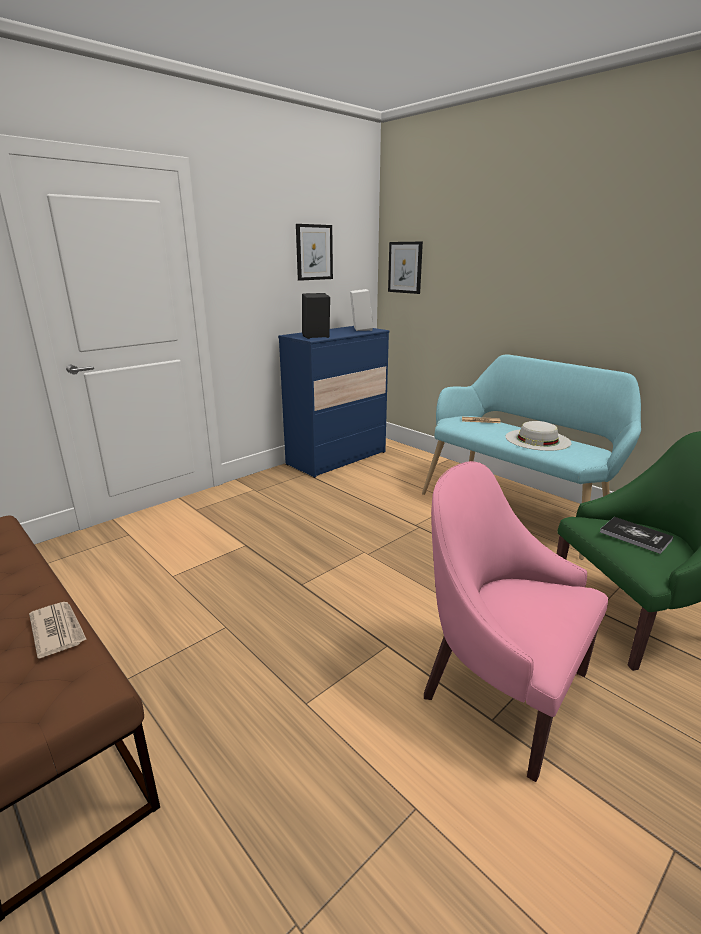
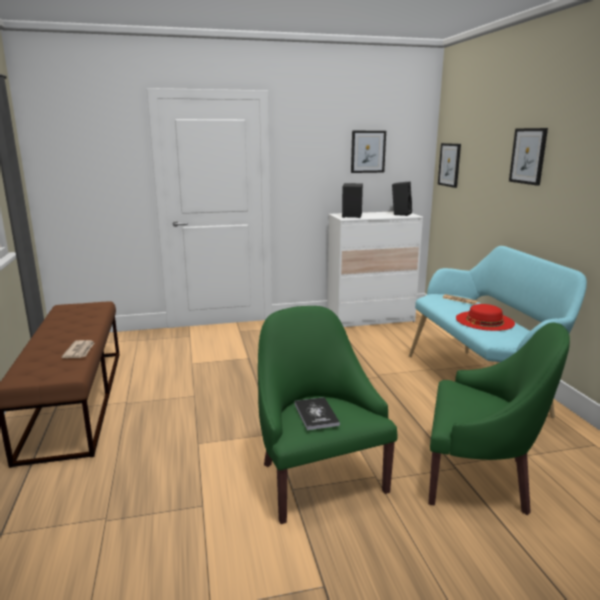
camera: 30 degrees right, 5 degrees down
blue dresser [278,326,389,478] -> white dresser [327,211,423,327]
white speaker [350,289,373,331] -> black speaker [392,182,412,216]
pink armchair [424,461,608,782] -> green armchair [258,306,397,524]
white hat [506,421,571,451] -> red hat [456,304,515,331]
book [600,517,673,554] -> book moved to [295,397,340,430]
none -> picture [509,128,548,186]

